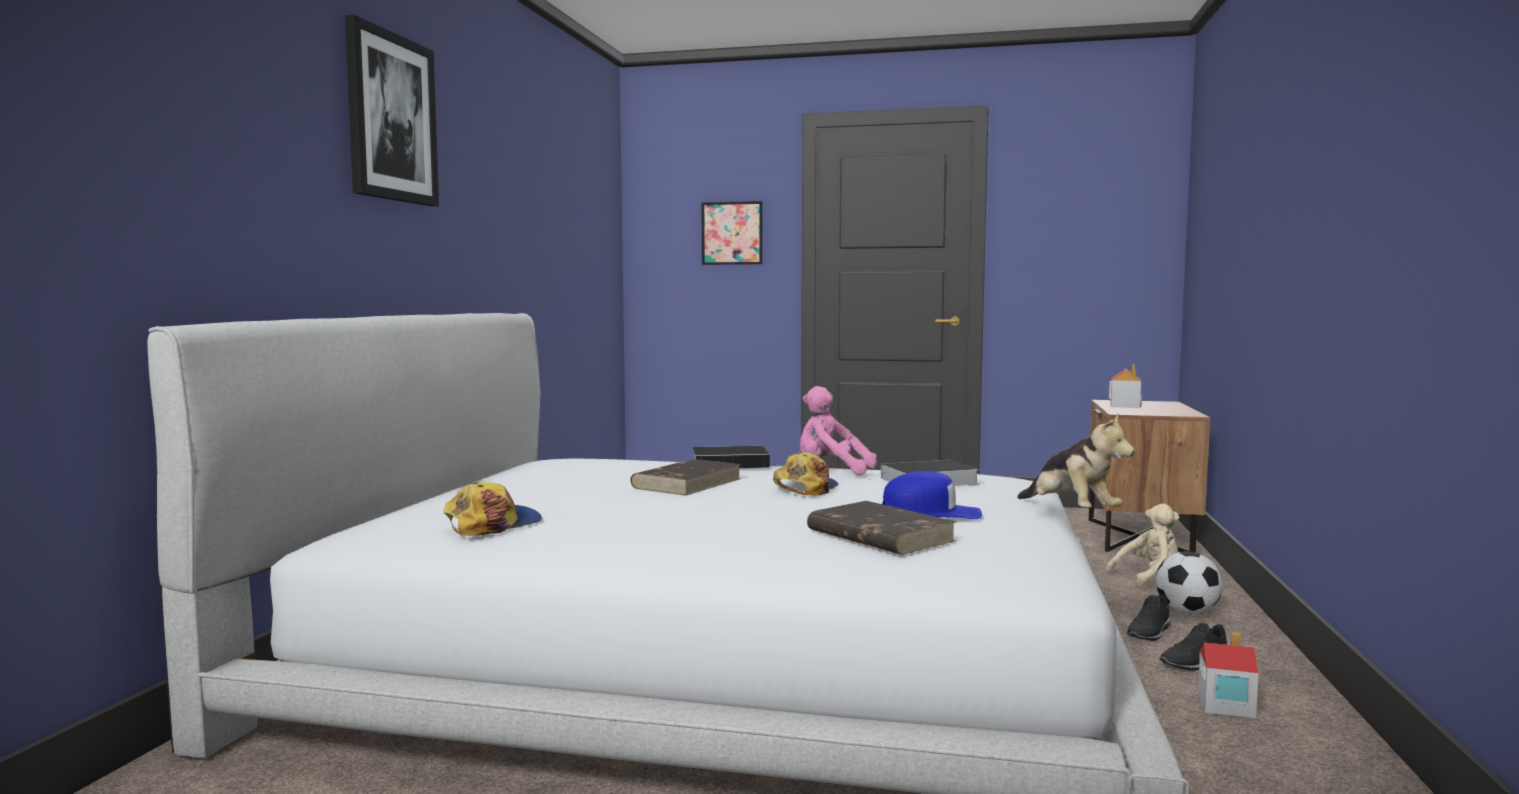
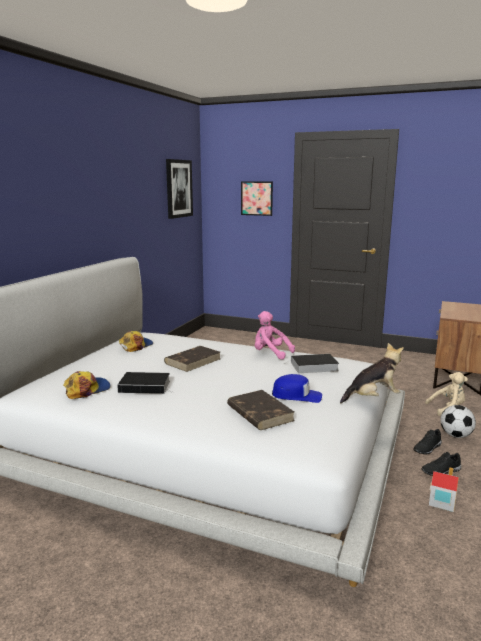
camera: 10 degrees right, 10 degrees up
picture [345,15,439,206] -> picture moved to [166,159,193,219]
book [693,446,779,468] -> book moved to [117,372,173,394]
cap [773,453,838,496] -> cap moved to [119,331,153,352]
plush toy [1017,414,1135,508] -> plush toy turned 90 degrees counterclockwise [340,343,404,403]
toy house [1109,364,1142,408] -> none

